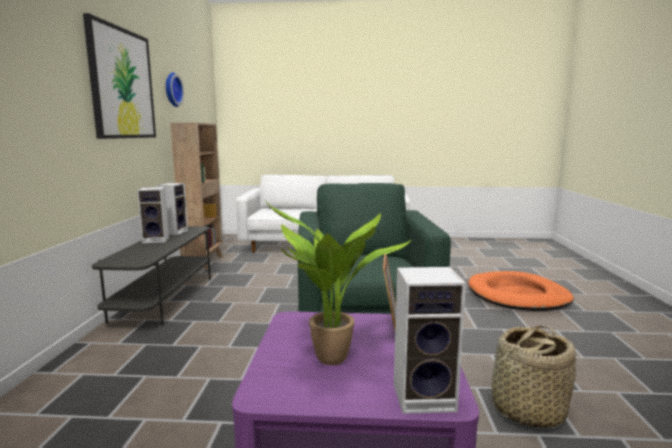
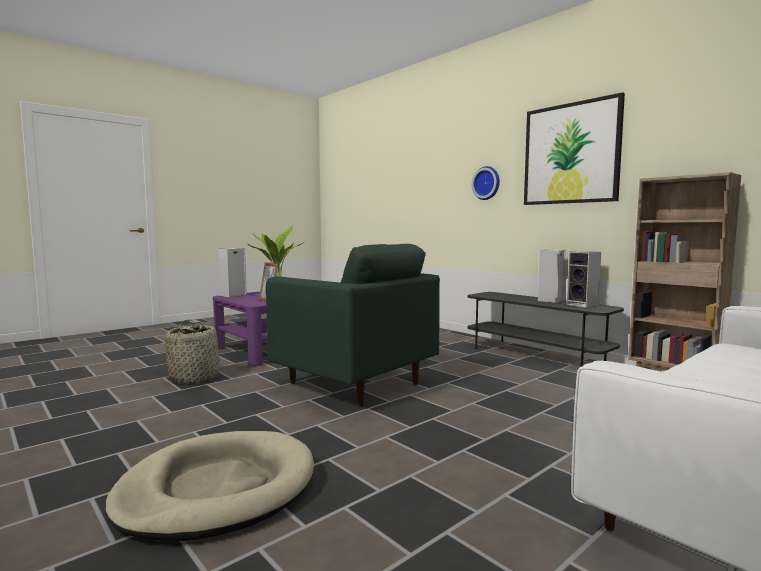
camera: 135 degrees right, 5 degrees down
wall clock [166,72,184,107] -> wall clock moved to [472,166,500,200]
orange dog bed [468,271,574,311] -> beige dog bed [105,431,314,541]

